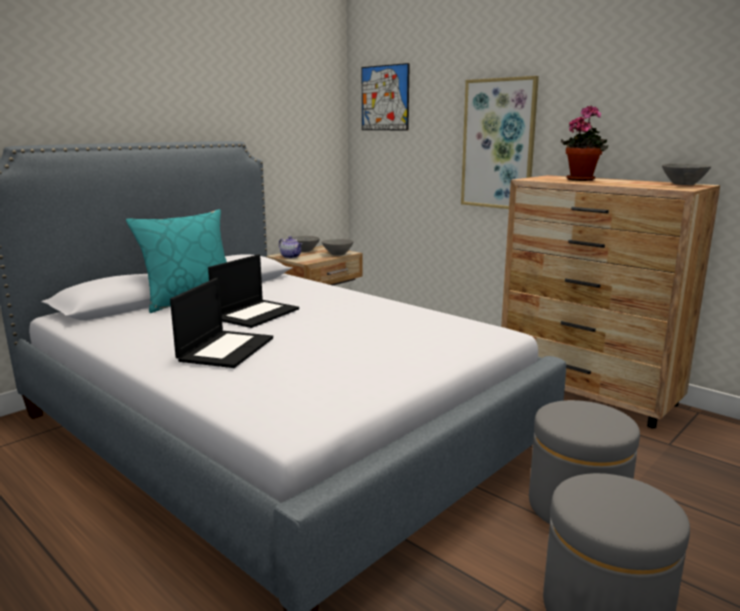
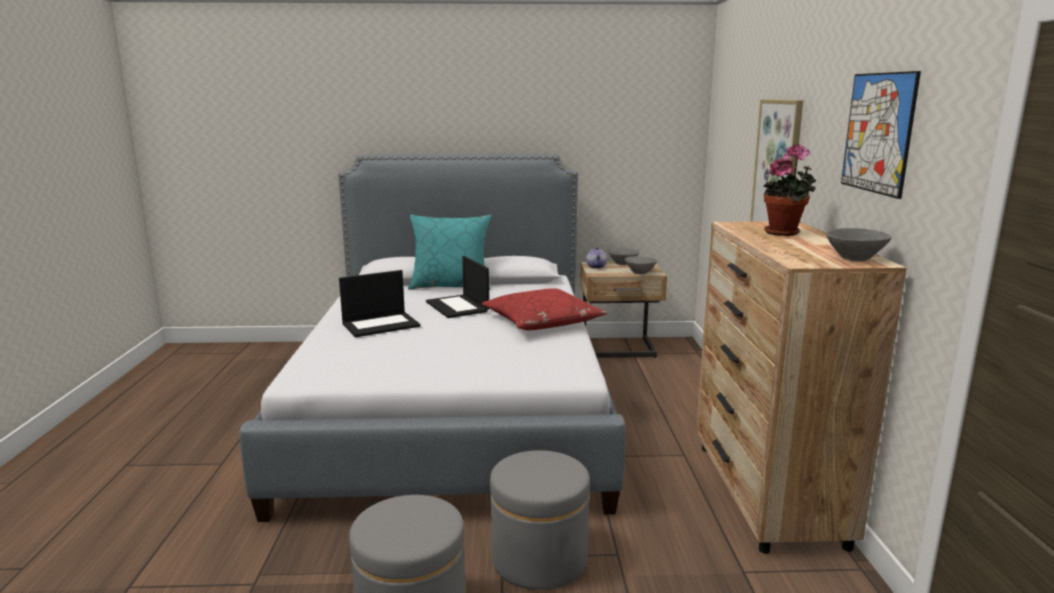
camera: 45 degrees right, 0 degrees up
laptop [208,254,299,328] -> laptop turned 75 degrees clockwise [426,256,489,318]
picture [362,63,410,130] -> picture moved to [841,71,921,199]
none -> red pillow [481,288,607,330]

